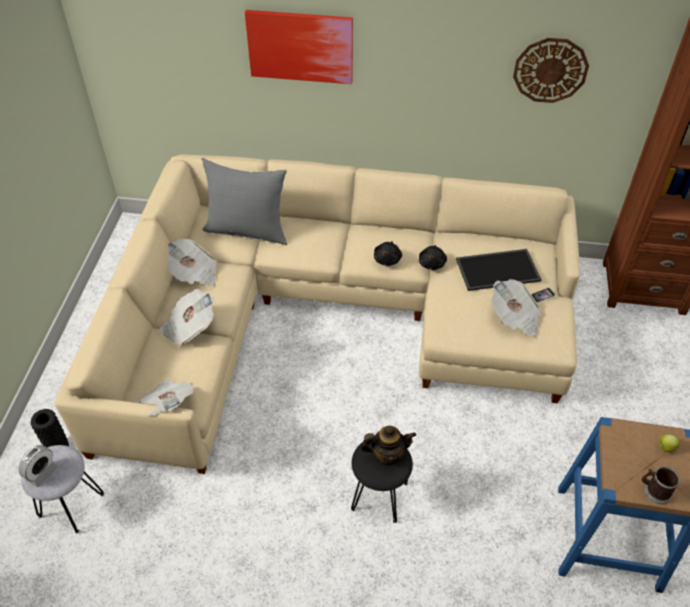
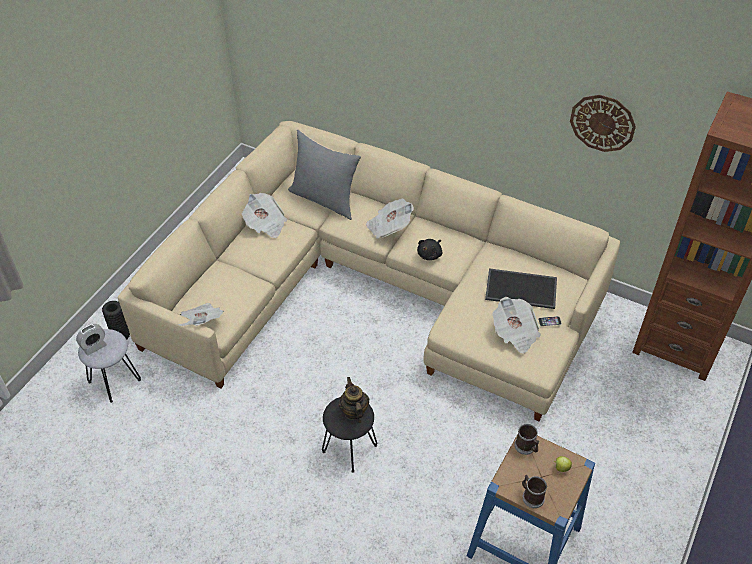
camera: 20 degrees right, 0 degrees up
newspaper [160,289,214,346] -> newspaper moved to [366,199,414,239]
picture [245,10,353,84] -> none
teapot [360,426,416,465] -> teapot turned 120 degrees counterclockwise [339,377,369,423]
black plush toy [419,245,447,270] -> none
none -> mug [514,424,539,455]

